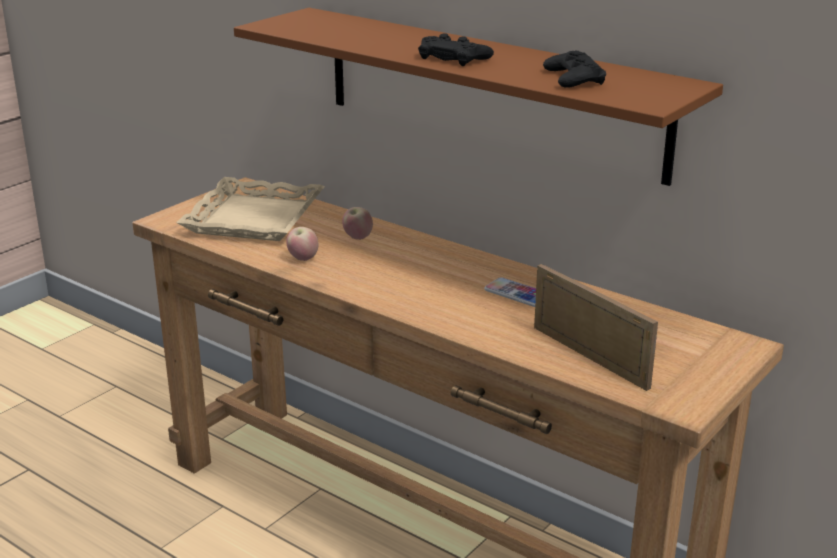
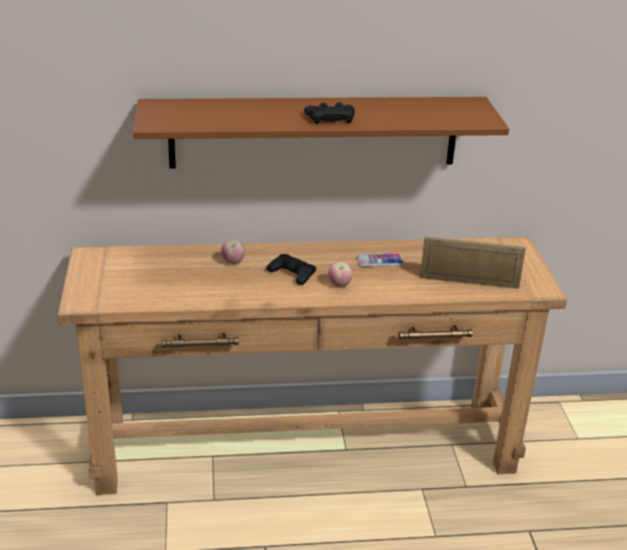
camera: 45 degrees left, 5 degrees up
beige tray [176,177,325,241] -> none
apple [286,227,319,261] -> apple moved to [328,262,353,287]
black game controller [543,51,606,88] -> black game controller moved to [267,254,316,285]

